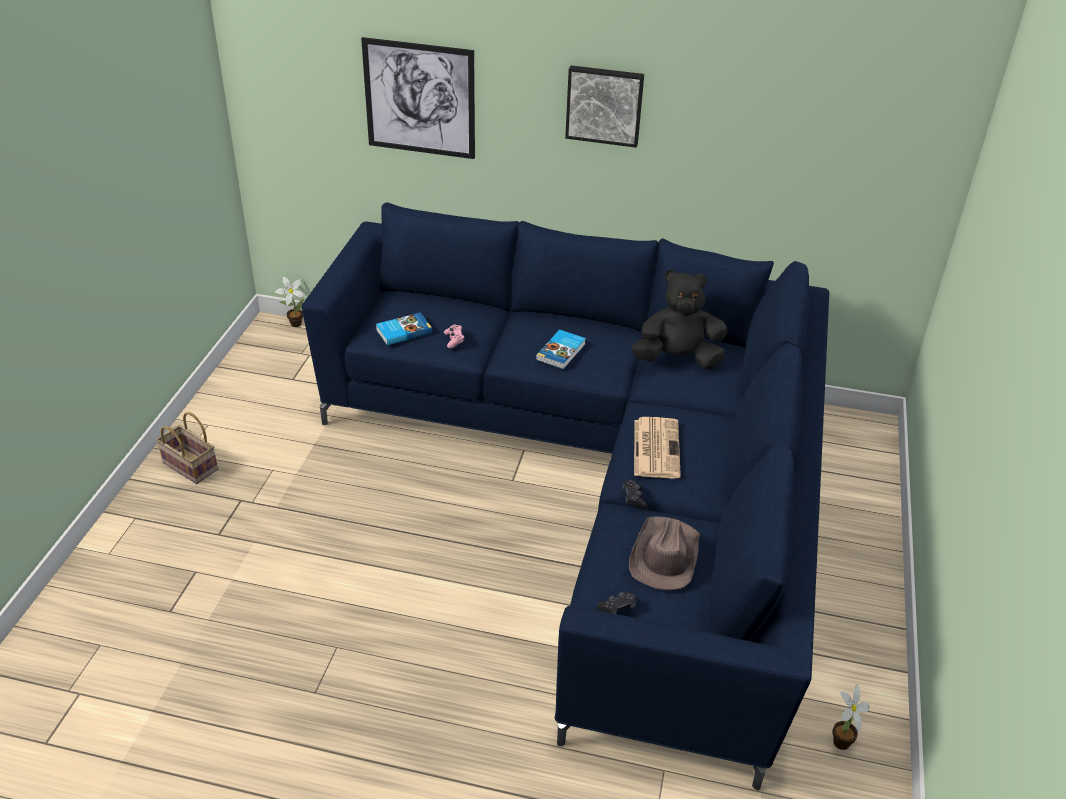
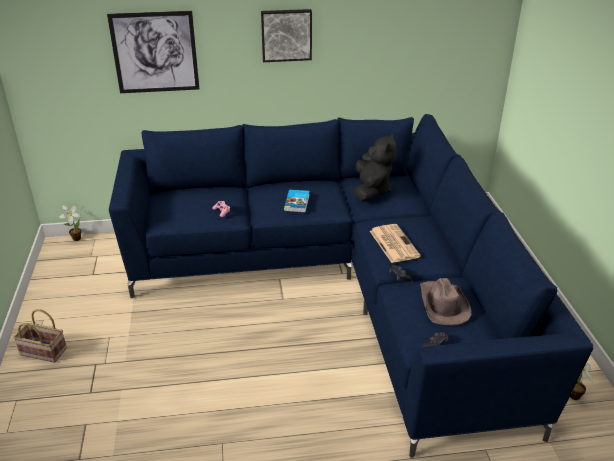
camera: 20 degrees left, 5 degrees down
book [376,313,432,345] -> none
black plush toy [632,269,727,369] -> black plush toy turned 120 degrees clockwise [353,134,396,202]

